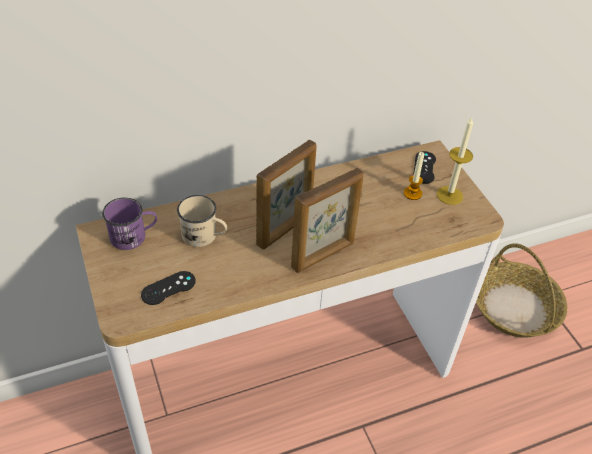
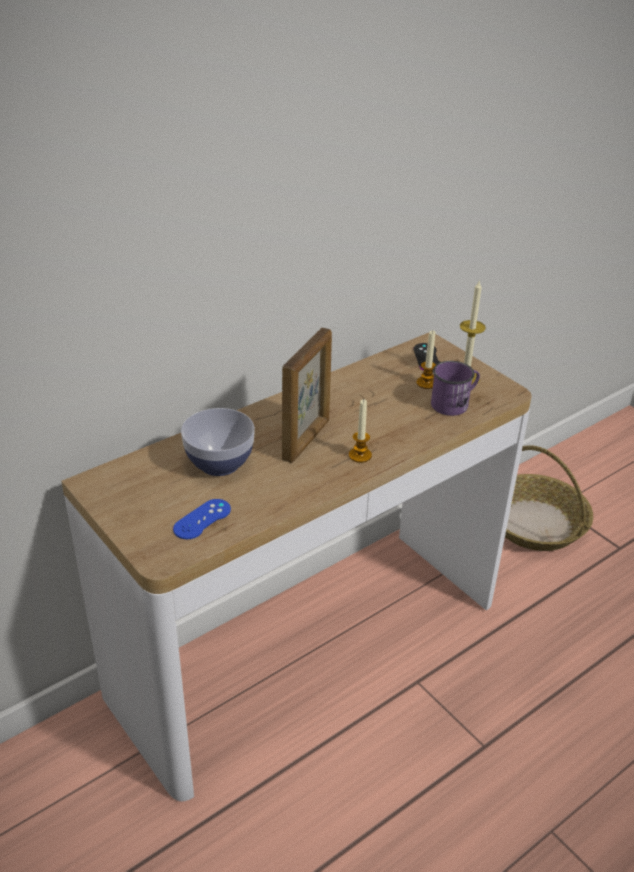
camera: 15 degrees left, 10 degrees down
purple mug [102,197,157,250] -> purple mug moved to [431,361,480,416]
black game controller [141,271,196,305] -> blue game controller [173,499,231,539]
beige mug [177,195,227,247] -> bowl [181,408,255,476]
picture frame [291,168,364,273] -> candle [349,399,372,463]

